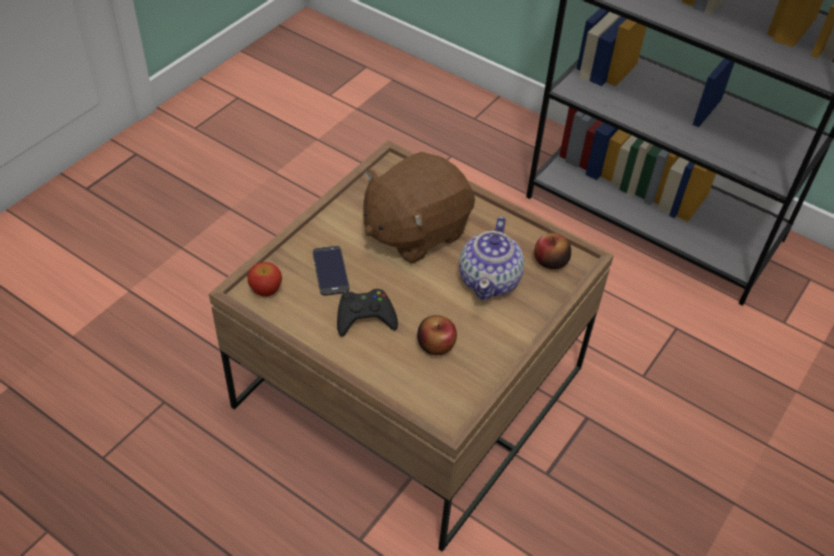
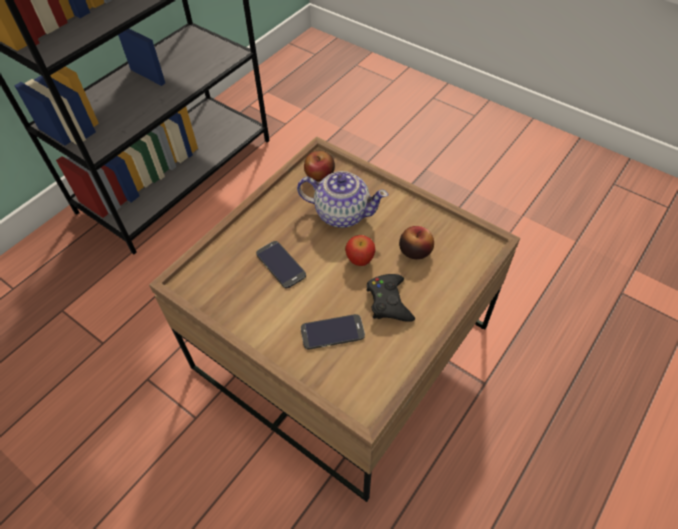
camera: 85 degrees left, 5 degrees up
apple [247,262,282,297] -> apple moved to [345,235,375,266]
brown plush toy [363,152,475,264] -> phone [256,241,306,288]

